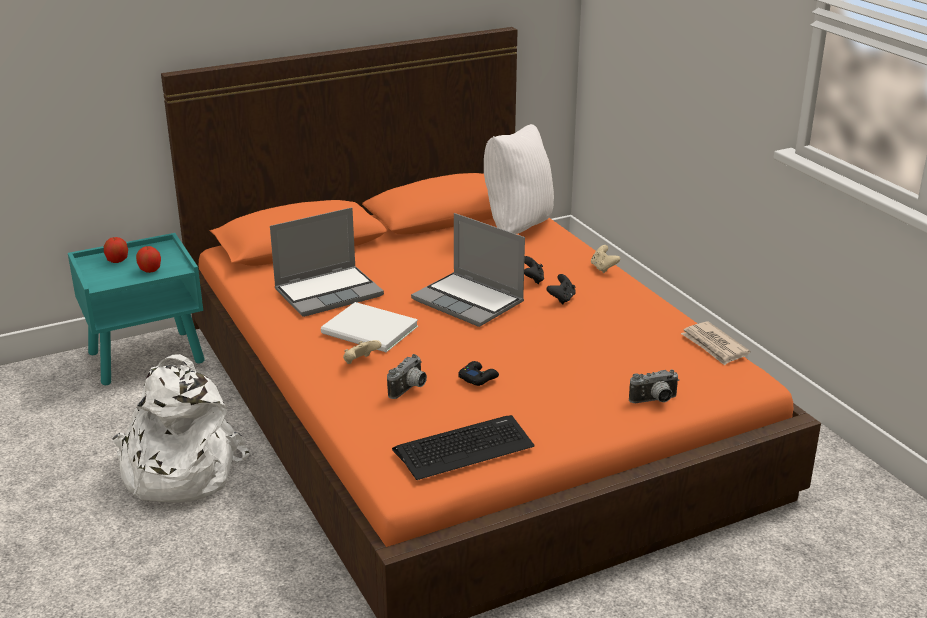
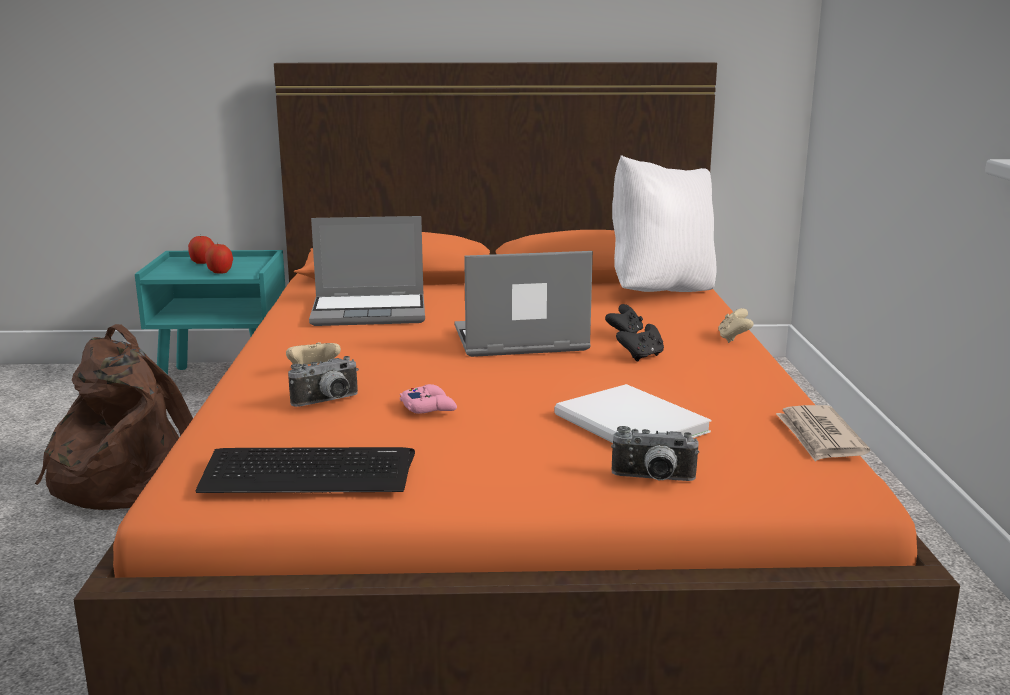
camera: 25 degrees right, 10 degrees down
white backpack [112,354,250,503] -> brown backpack [35,324,193,510]
white book [321,302,418,352] -> white book moved to [555,384,711,443]
laptop [411,213,525,327] -> laptop turned 105 degrees clockwise [455,251,593,357]
black game controller [458,361,499,386] -> pink game controller [400,384,457,414]

